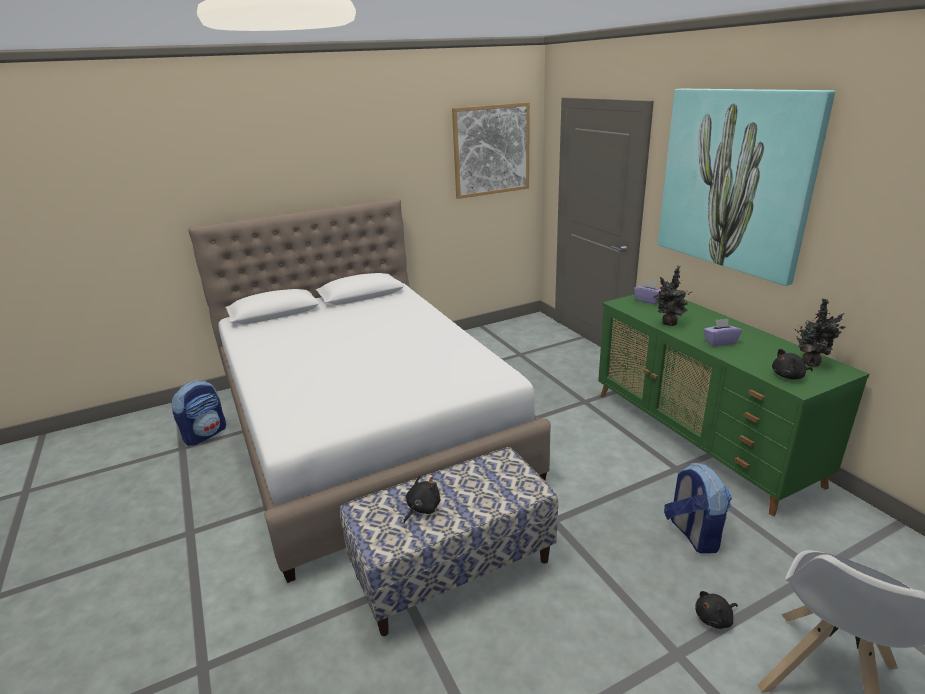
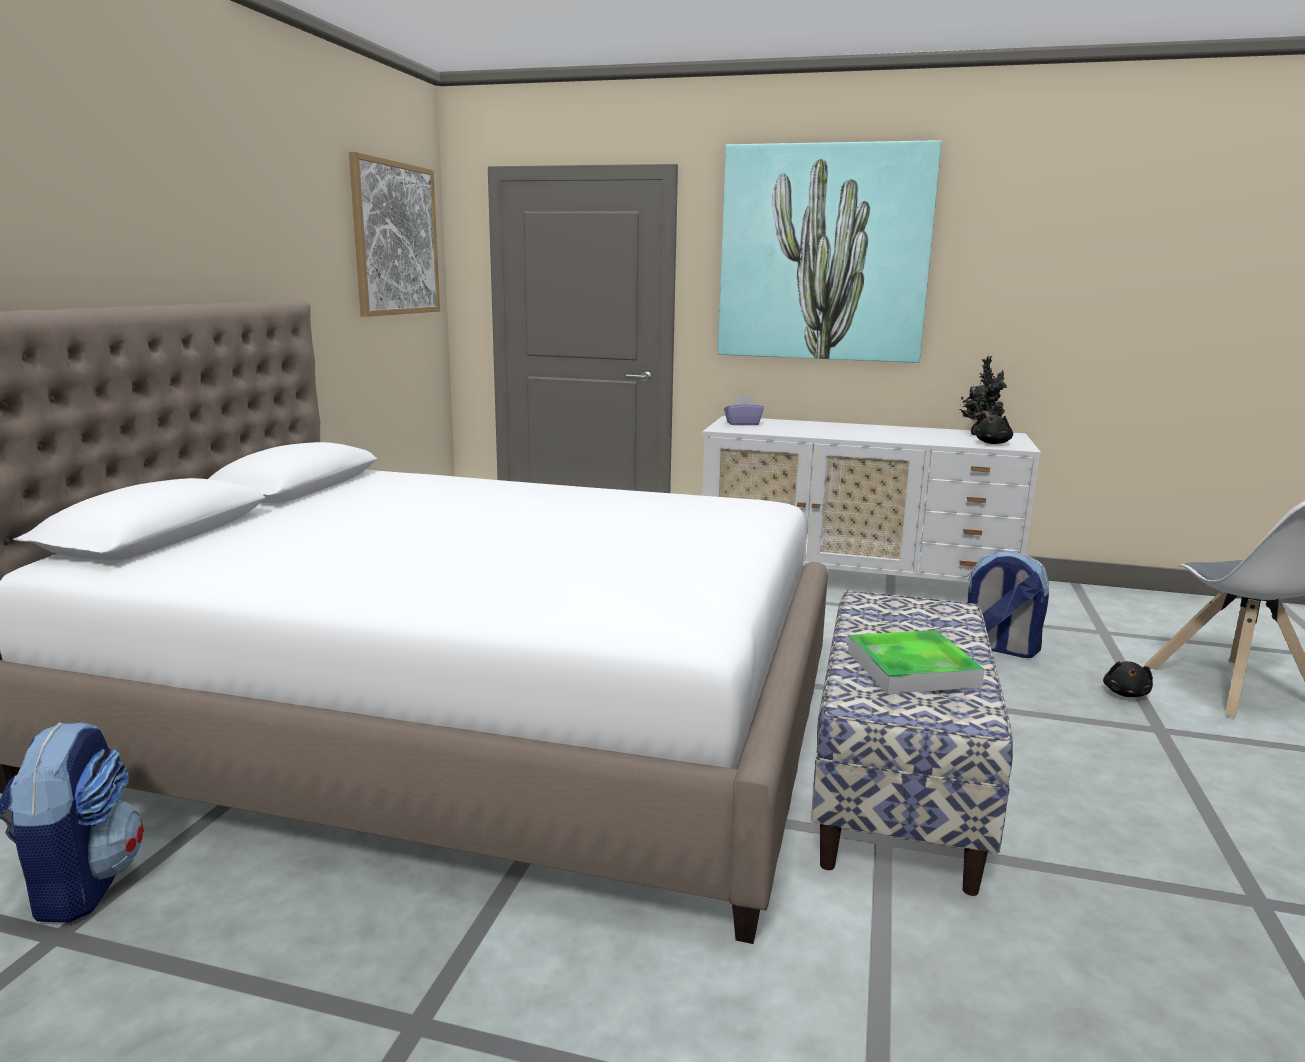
camera: 50 degrees left, 10 degrees down
black plush toy [403,475,440,523] -> tray [848,630,985,694]
green dresser [598,294,869,517] -> white dresser [702,416,1041,583]
potted plant [653,265,691,326] -> none
purple tissue box [703,318,742,346] -> none

